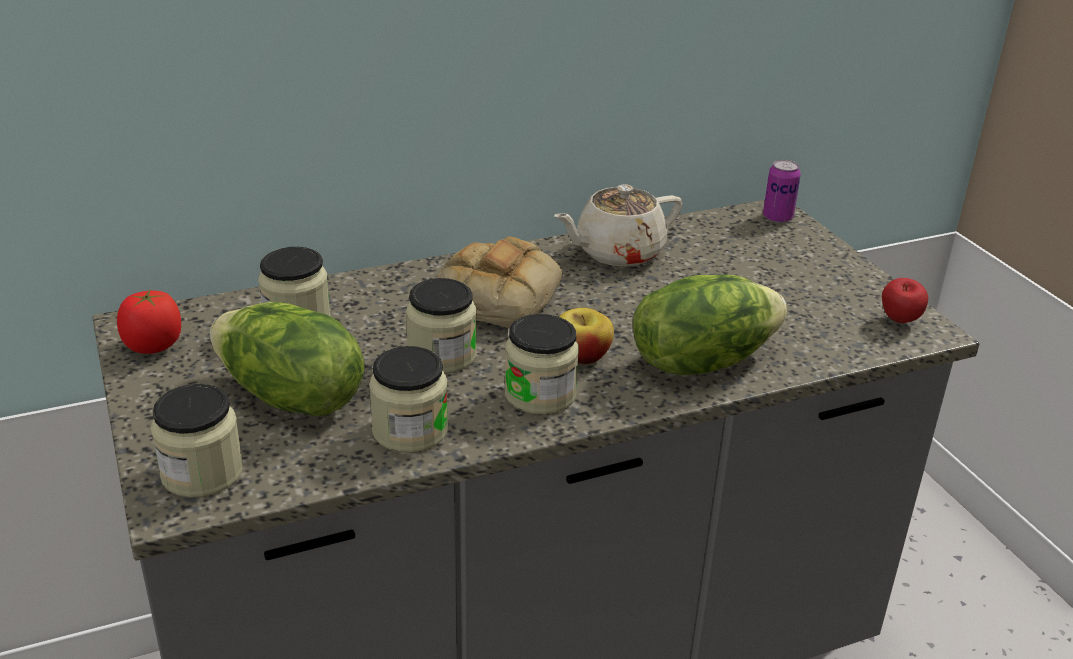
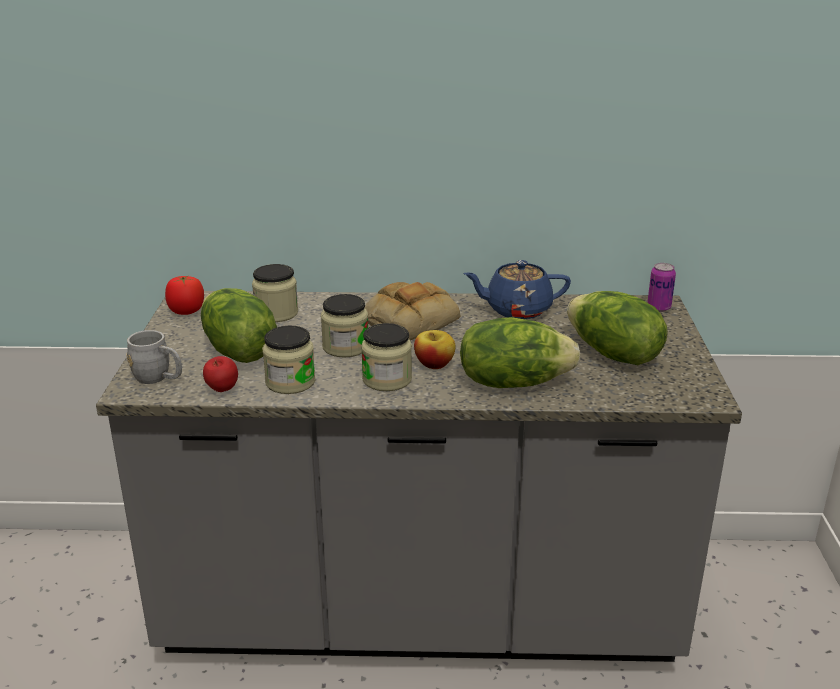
camera: 25 degrees right, 5 degrees down
jar [151,384,243,498] -> grey mug [126,330,182,384]
beige teapot [554,184,683,267] -> blue teapot [463,260,571,319]
apple [882,278,928,323] -> apple moved to [203,356,238,392]
none -> lettuce [567,291,668,365]

